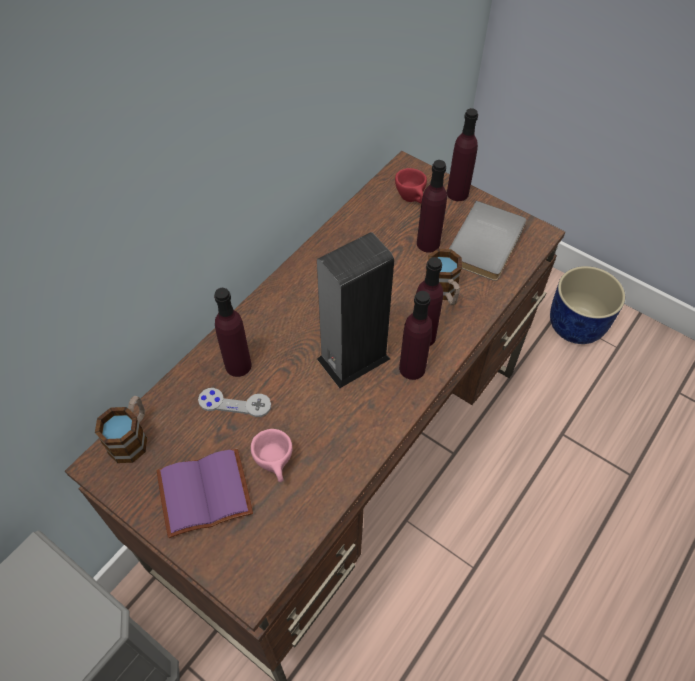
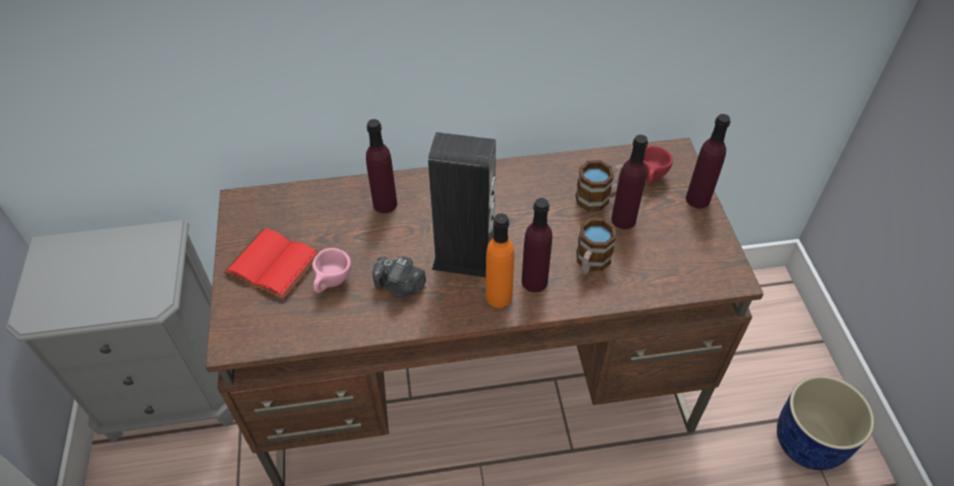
camera: 45 degrees right, 5 degrees down
mug [95,396,147,463] -> mug moved to [576,160,623,211]
purple book [157,448,253,538] -> red book [224,228,319,300]
grey game controller [198,388,271,417] -> none
purple bottle [399,291,432,380] -> orange bottle [486,213,514,308]
grey book [449,201,526,281] -> none
none -> camera [372,256,426,297]

